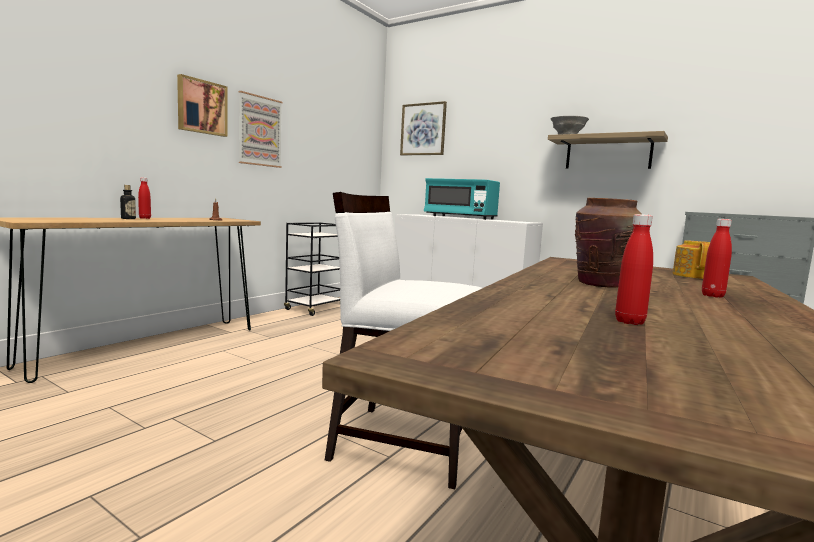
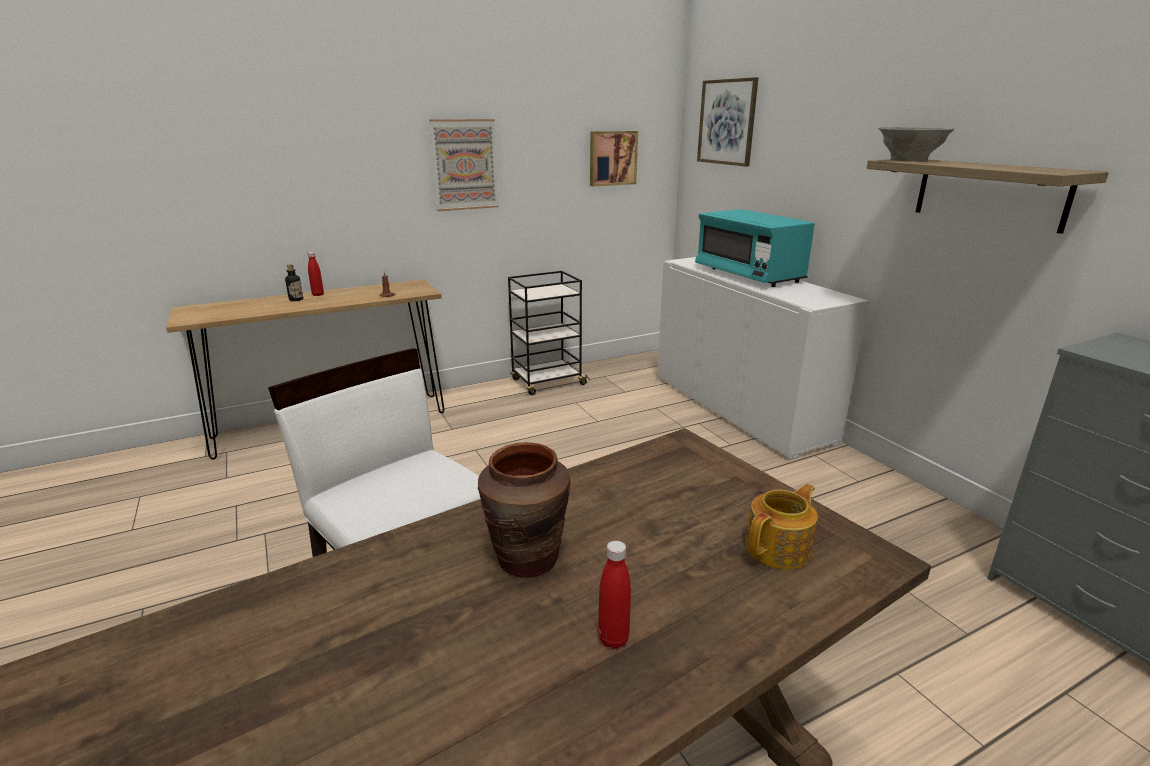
camera: 30 degrees right, 15 degrees up
picture [177,74,228,137] -> picture moved to [590,131,638,186]
red bottle [615,214,653,325] -> none

